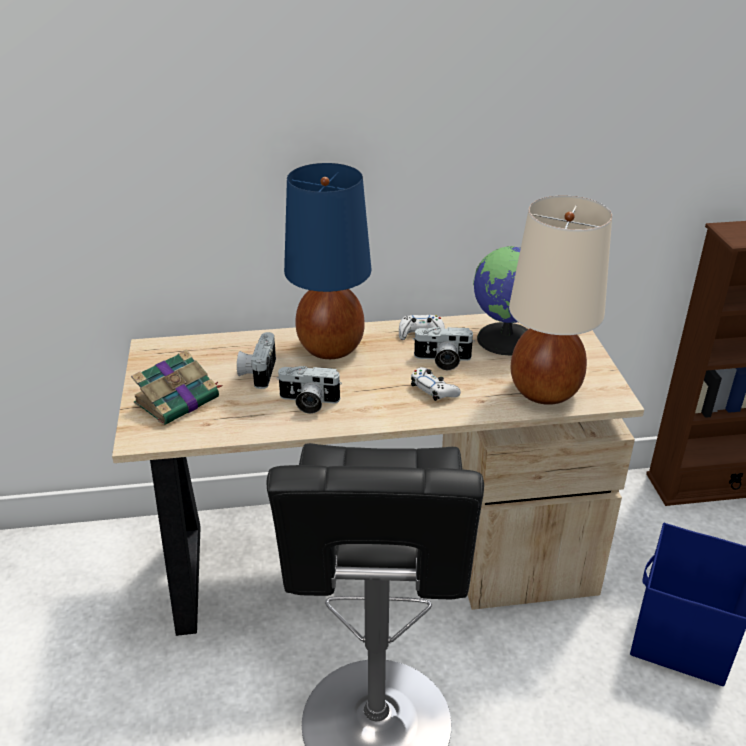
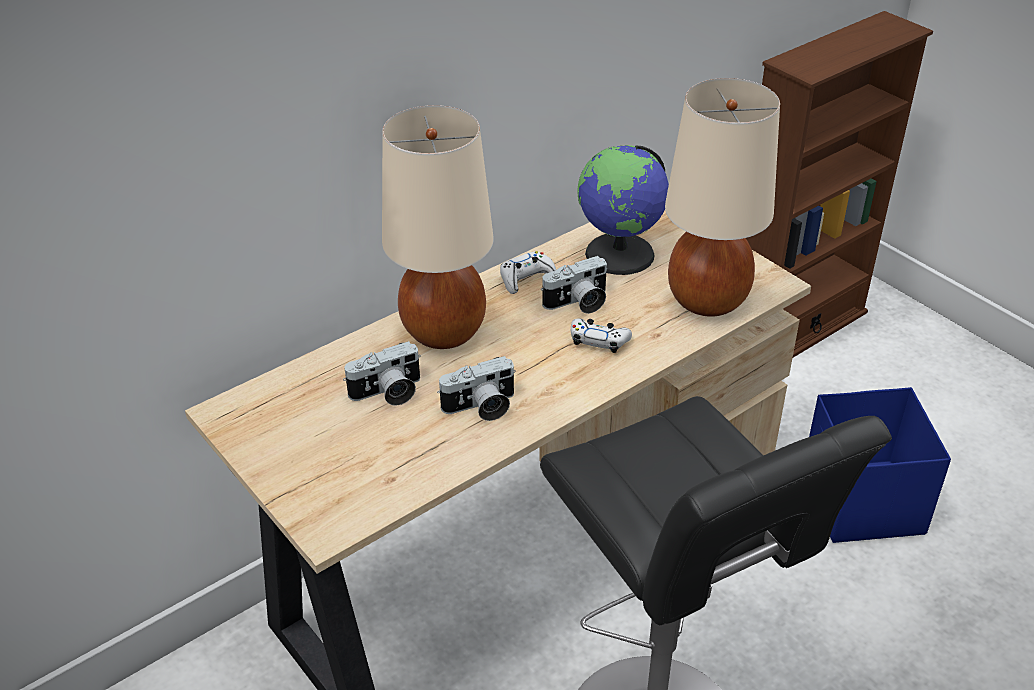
camera: 30 degrees left, 5 degrees up
book [131,349,223,425] -> none
camera [237,332,276,389] -> camera turned 90 degrees counterclockwise [343,341,421,406]
blue table lamp [284,163,371,359] -> beige table lamp [382,105,493,349]

